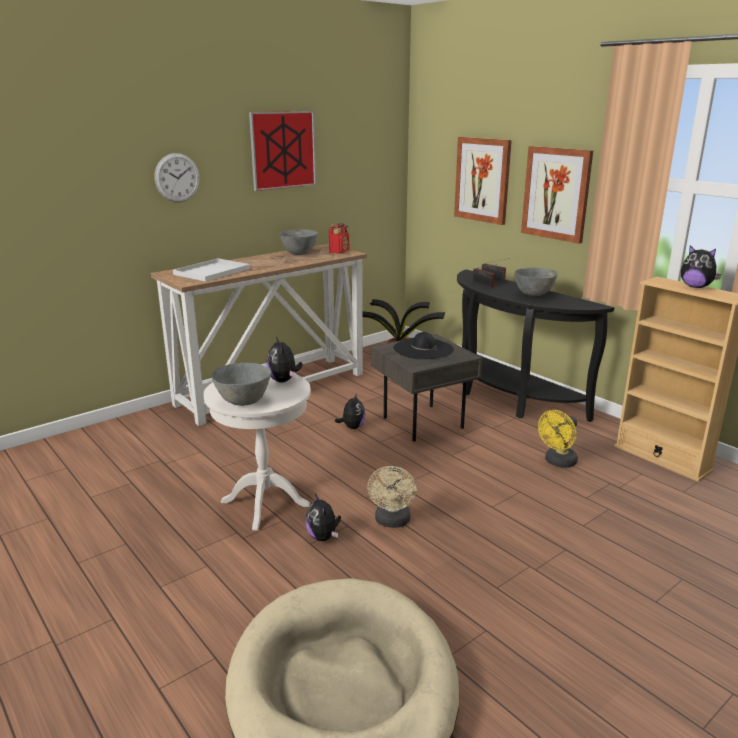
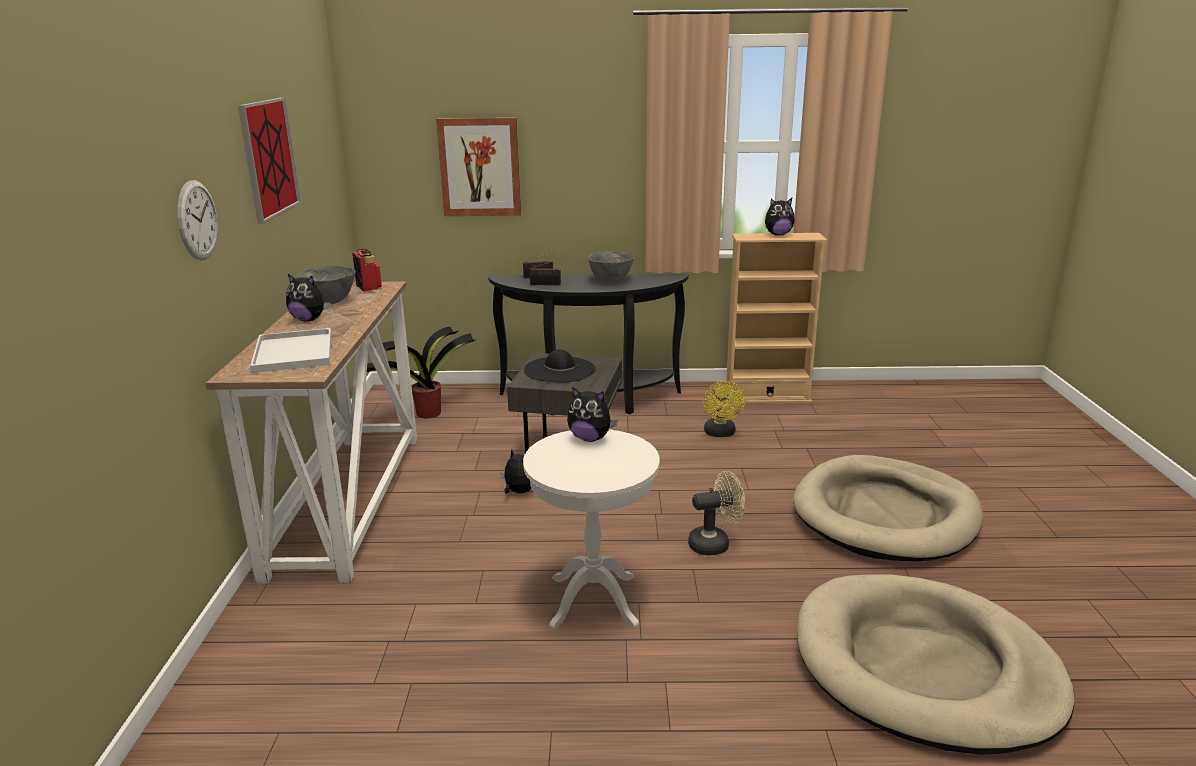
camera: 50 degrees left, 0 degrees up
grey bowl [211,363,271,406] -> none
plush toy [306,493,341,541] -> plush toy moved to [286,274,331,321]
beige fan [367,466,417,528] -> beige fan turned 60 degrees counterclockwise [688,471,745,555]
picture [521,146,593,244] -> none
none -> beige dog bed [793,455,983,562]

